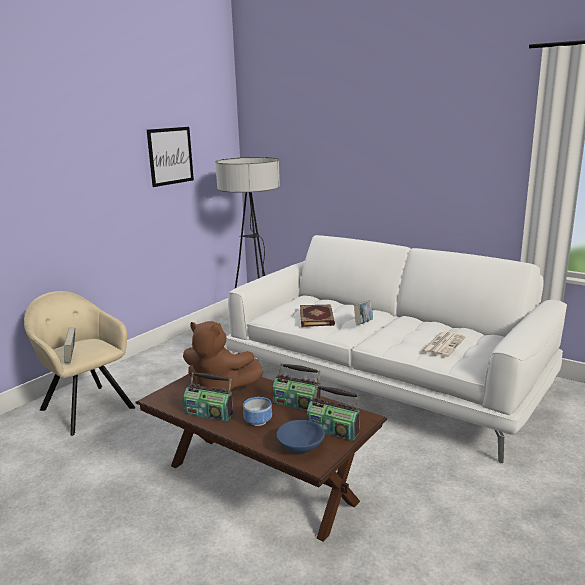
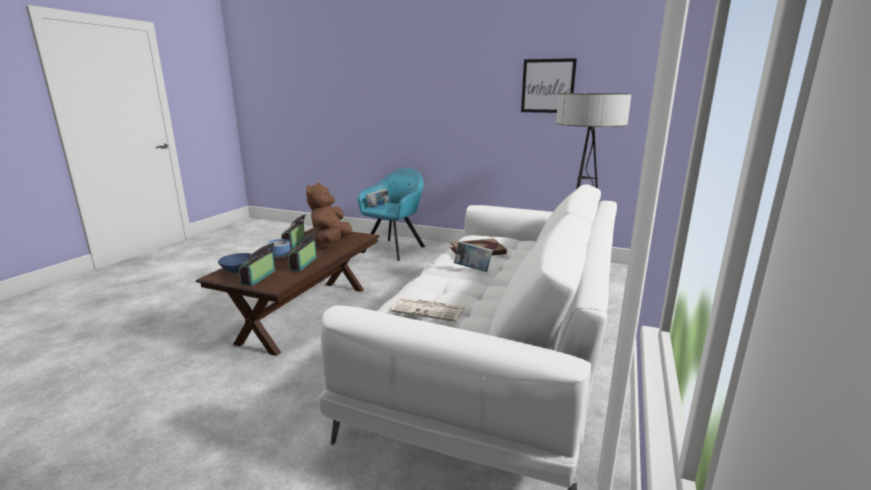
camera: 75 degrees right, 0 degrees up
beige armchair [24,291,135,436] -> turquoise armchair [357,168,425,261]

